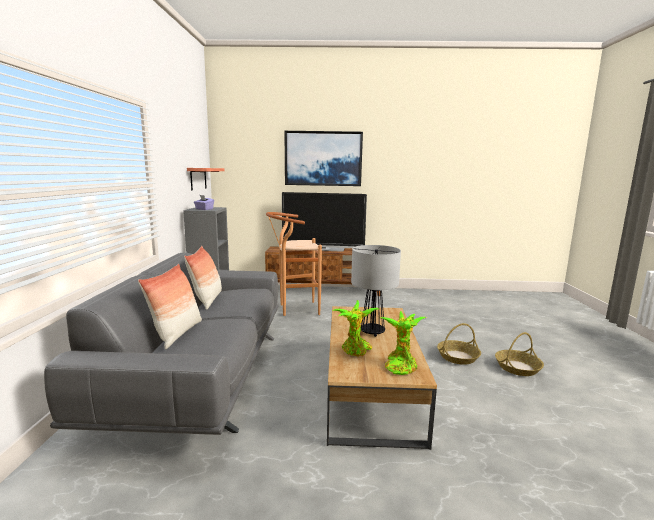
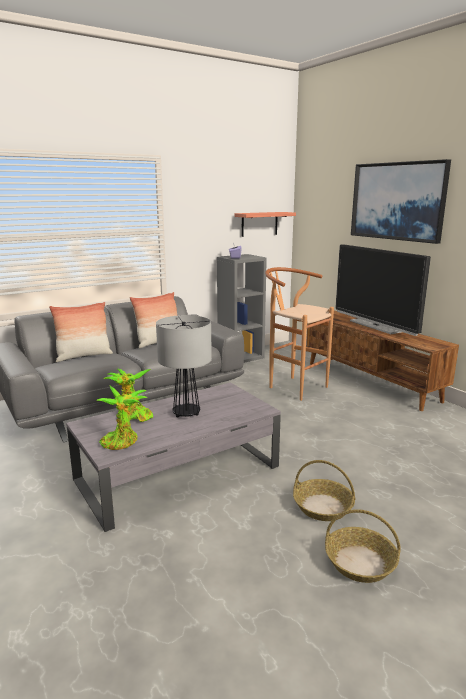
camera: 55 degrees right, 5 degrees up
brown coffee table [327,306,437,450] -> grey coffee table [66,382,281,532]

